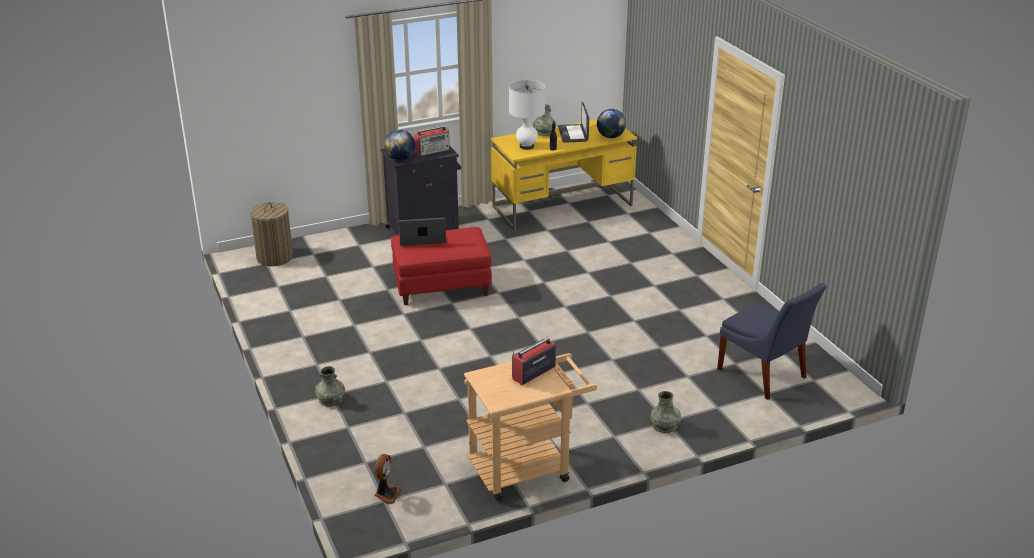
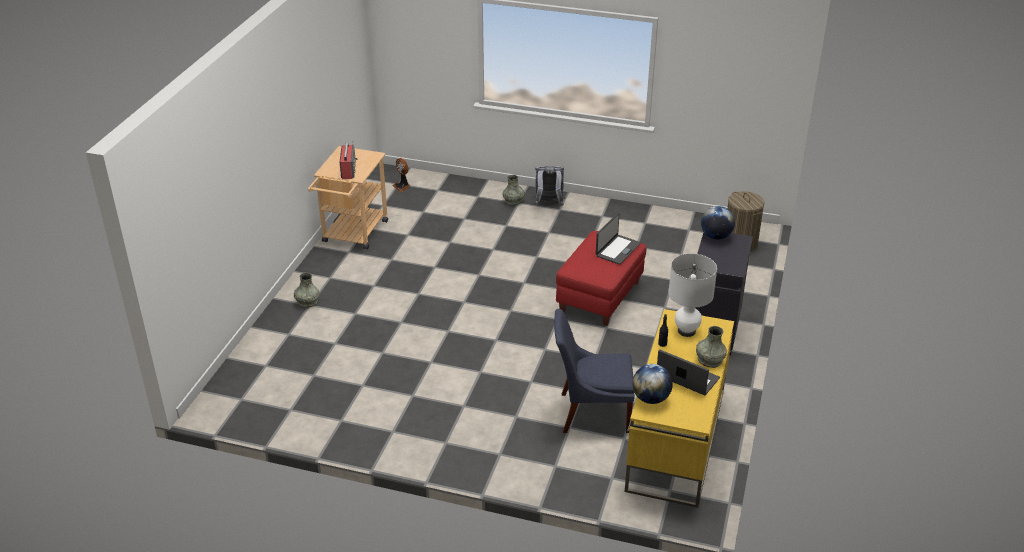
camera: 130 degrees right, 5 degrees up
radio [414,126,450,156] -> none
blue chair [717,283,826,400] -> blue chair moved to [554,309,635,433]
none -> grey backpack [532,166,565,206]

